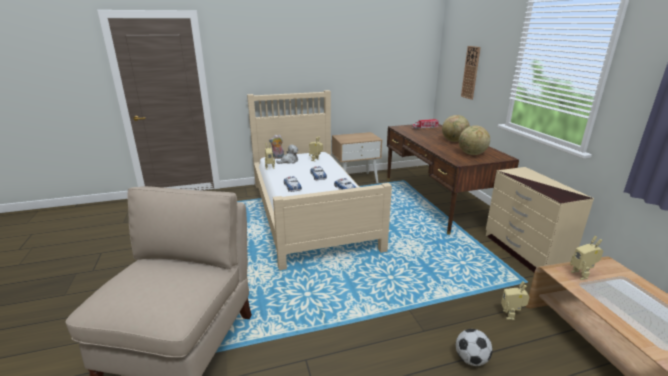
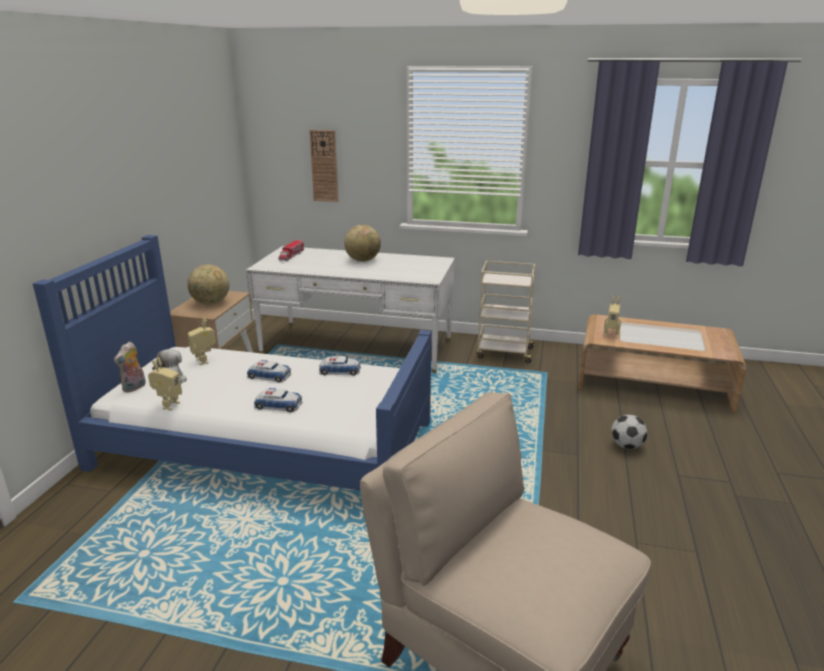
camera: 60 degrees left, 0 degrees up
beige bed [247,90,392,271] -> blue bed [33,235,431,491]
brown desk [387,124,519,235] -> white desk [246,246,455,373]
globe [459,125,490,155] -> globe moved to [187,265,230,305]
beige dresser [486,167,594,272] -> beige cart [476,261,536,363]
toy robot [501,281,530,320] -> none

